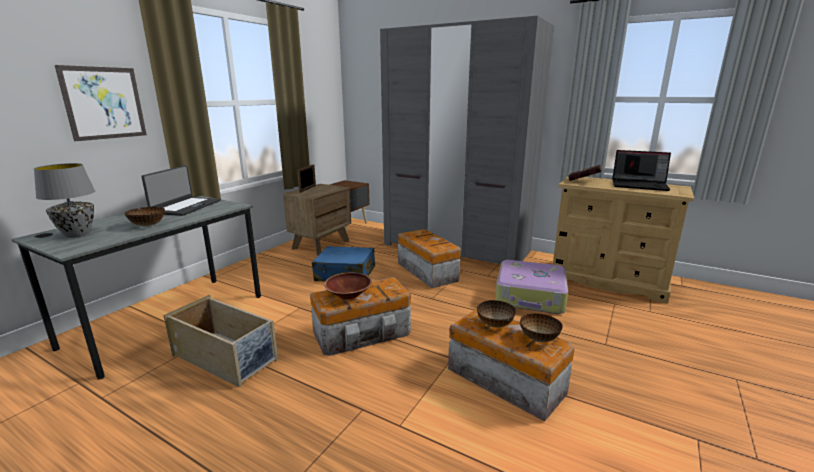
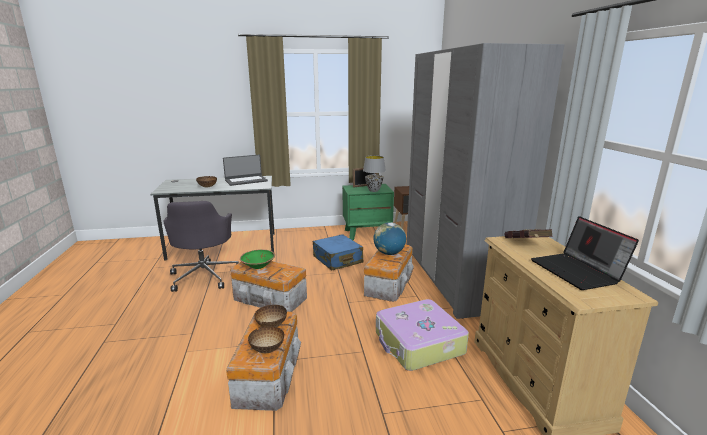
camera: 50 degrees right, 0 degrees up
grey table lamp [34,163,95,238] -> grey table lamp moved to [363,155,386,192]
picture [55,65,147,141] -> none
beige storage box [163,295,278,387] -> grey office chair [163,201,240,292]
brown nightstand [283,184,351,256] -> green nightstand [342,184,394,240]
brown bowl [324,272,372,300] -> green bowl [240,249,275,269]
none -> globe [374,222,406,255]

